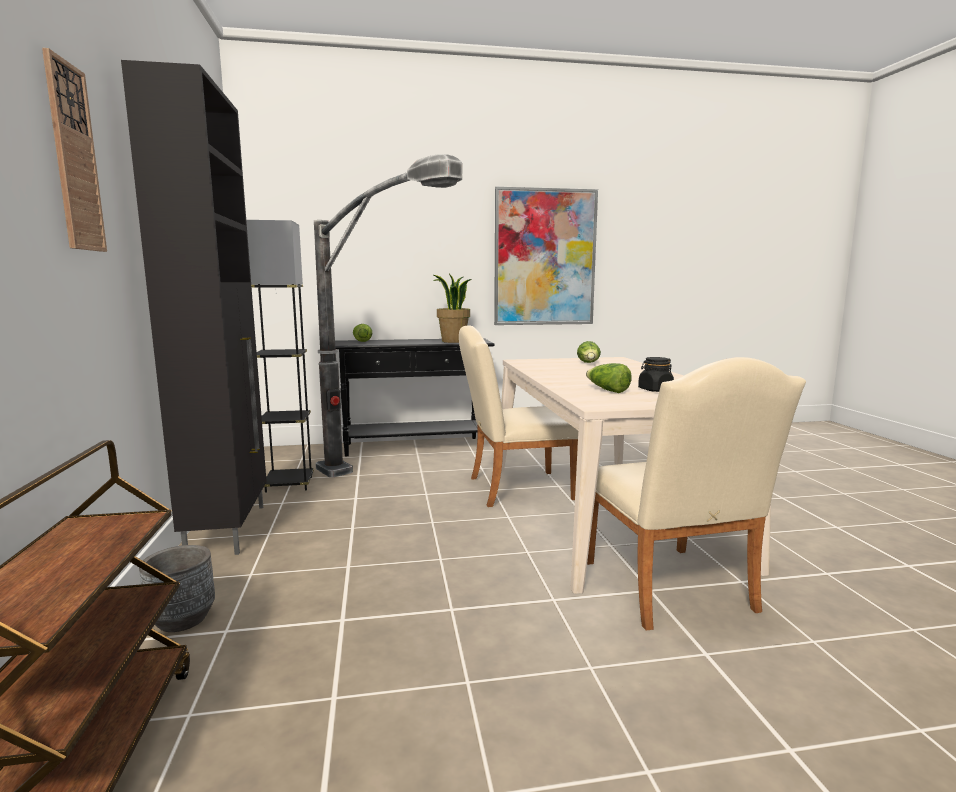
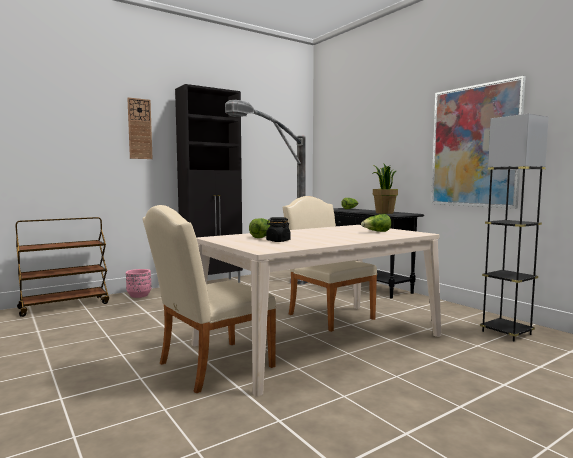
camera: 65 degrees right, 5 degrees down
grey planter [139,545,215,632] -> pink planter [126,269,151,298]
grey floor lamp [246,220,314,493] -> grey floor lamp moved to [480,114,549,341]

